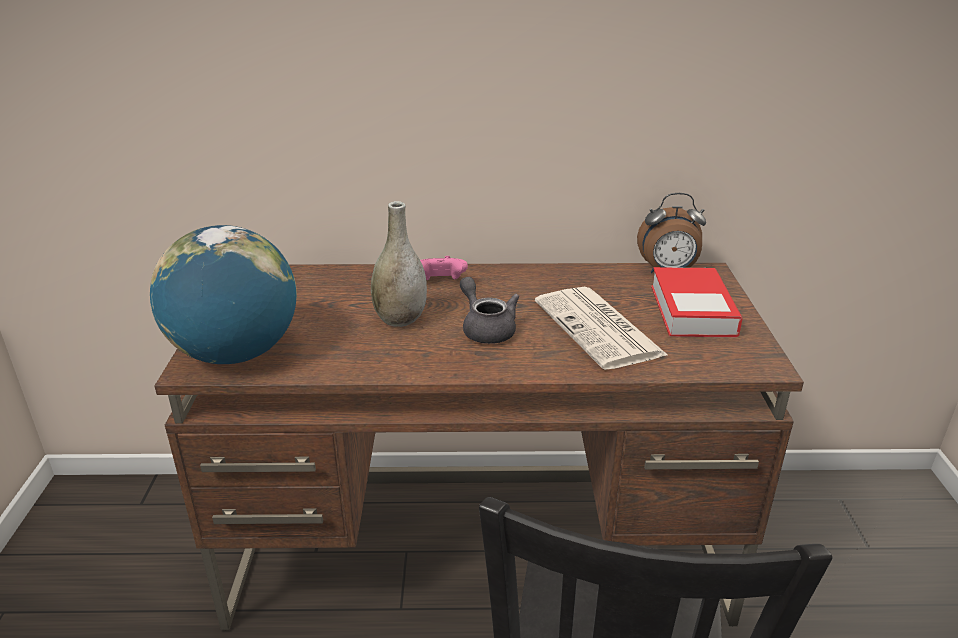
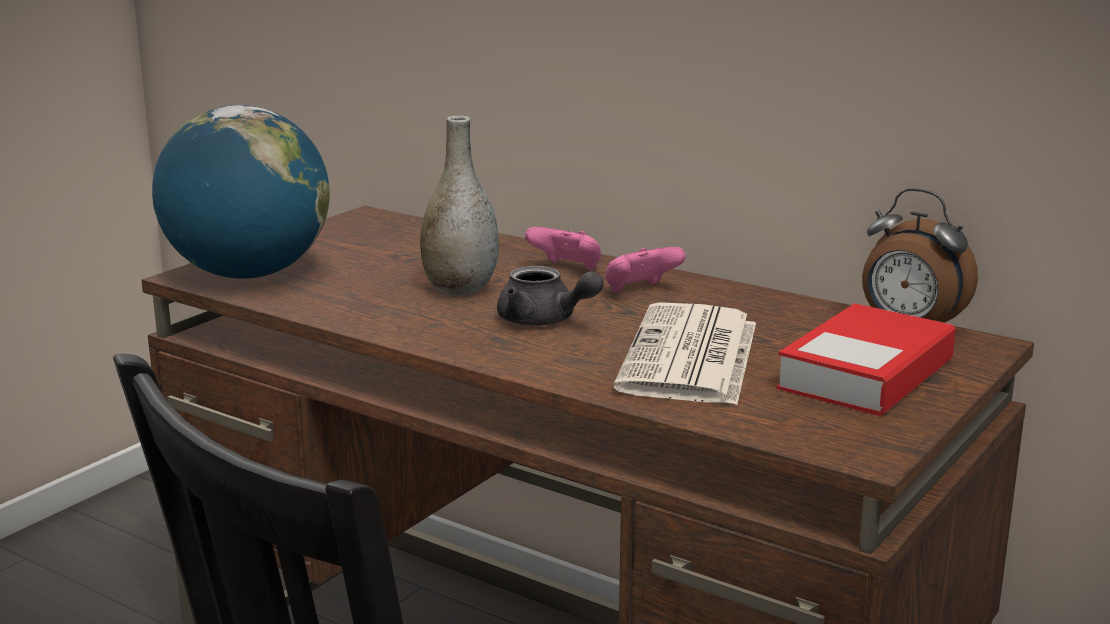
camera: 35 degrees right, 10 degrees down
grey teapot [460,277,520,344] -> grey teapot turned 120 degrees clockwise [497,266,604,326]
none -> pink game controller [605,247,686,292]

